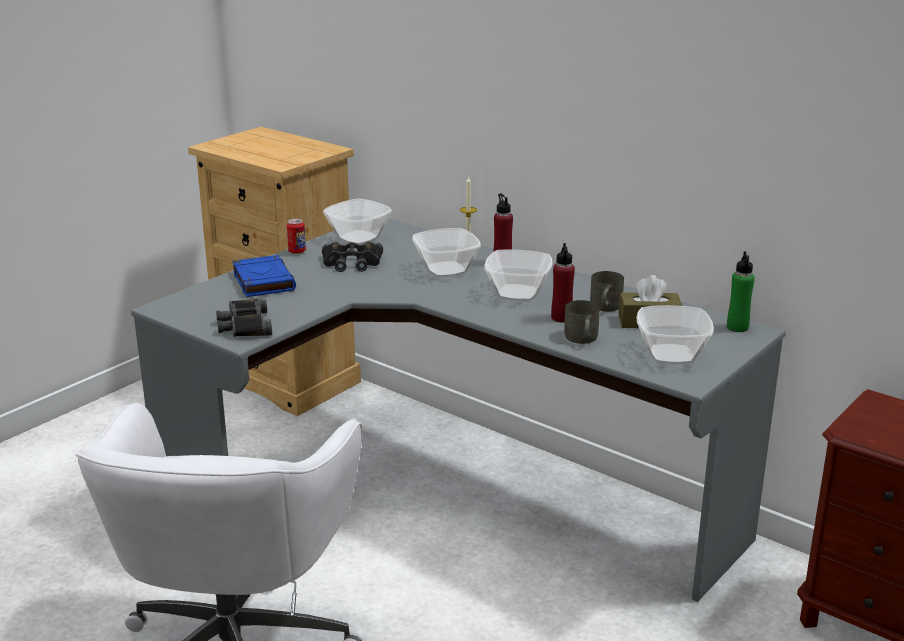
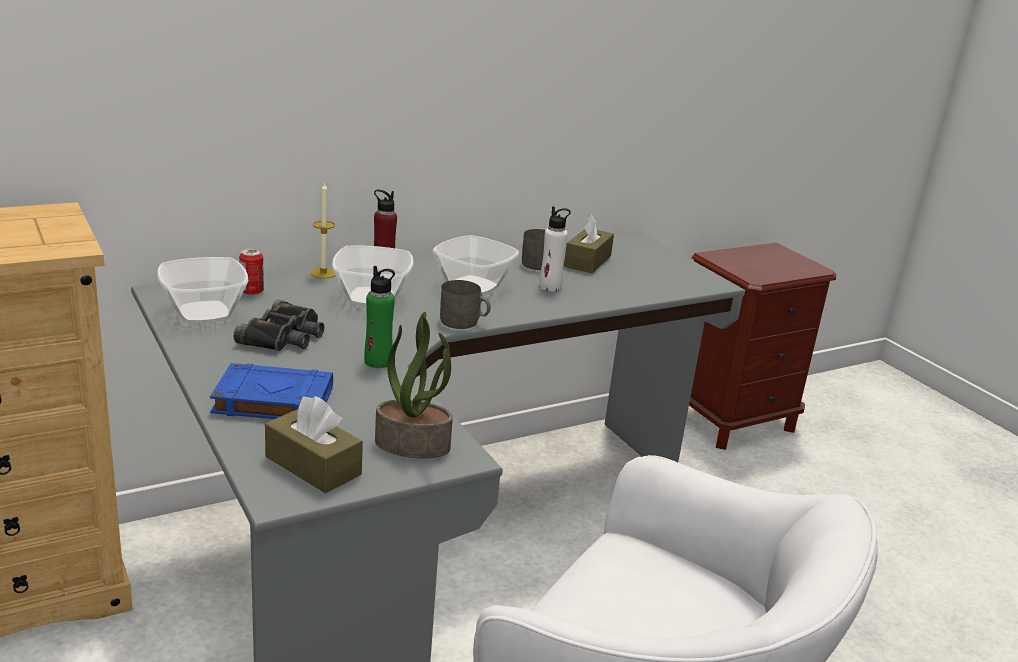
camera: 70 degrees left, 0 degrees up
black binoculars [216,297,272,337] -> potted plant [375,312,453,459]
can [287,219,306,254] -> can moved to [239,248,264,295]
red bottle [551,243,575,322] -> white bottle [539,206,571,291]
grey mug [564,300,600,344] -> grey mug moved to [440,280,491,329]
bowl [637,305,714,365] -> none
green bottle [727,251,755,332] -> green bottle moved to [364,266,395,368]
none -> brown tissue box [265,396,363,493]

